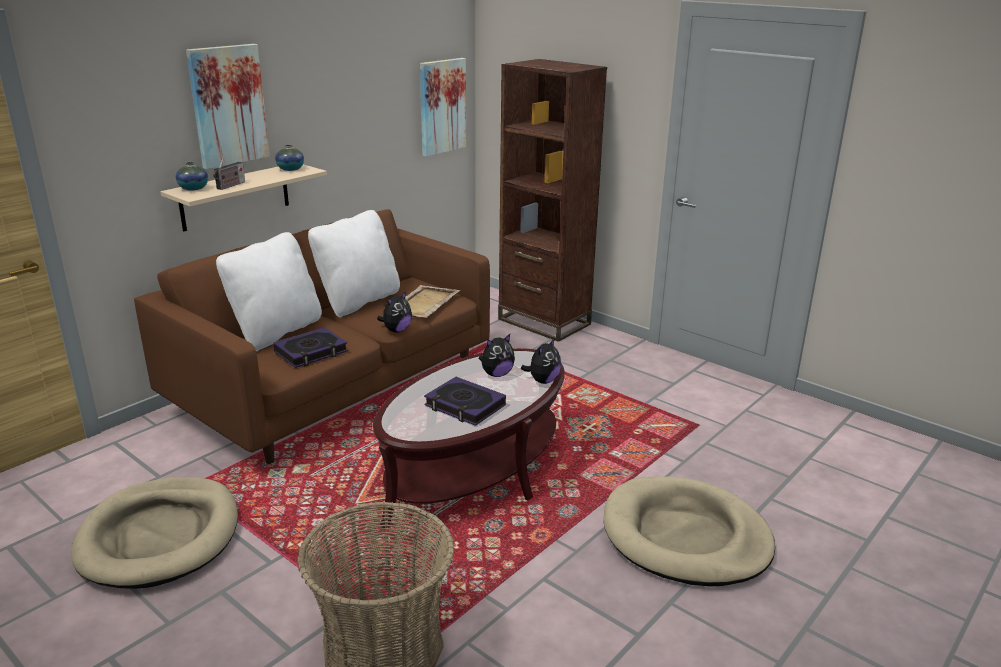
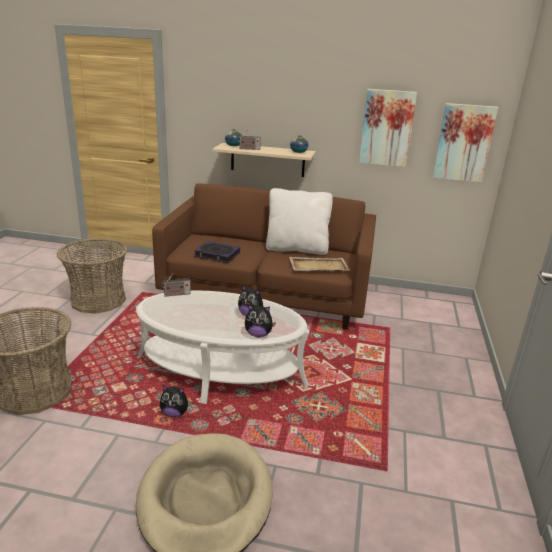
camera: 60 degrees right, 0 degrees up
beige dog bed [71,477,238,589] -> basket [57,238,128,314]
picture [186,44,270,169] -> picture moved to [359,89,417,167]
white pillow [216,232,322,352] -> none
brown coffee table [373,348,565,528] -> white coffee table [136,291,310,404]
plush toy [377,291,412,332] -> plush toy moved to [160,385,193,417]
book [424,377,506,426] -> none
brown bookcase [498,59,607,342] -> none
none -> radio [161,273,191,296]

